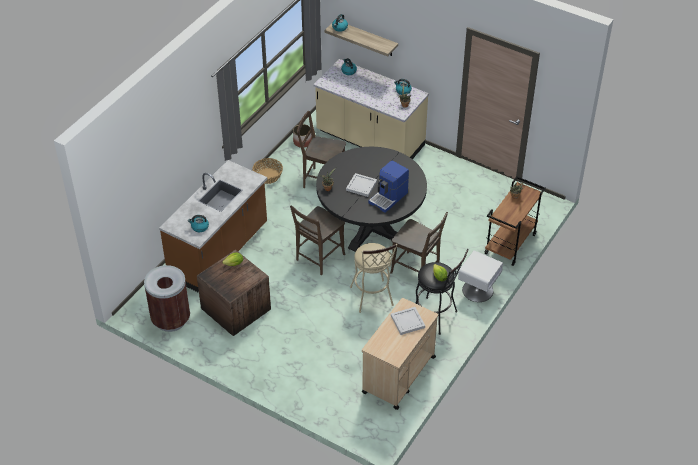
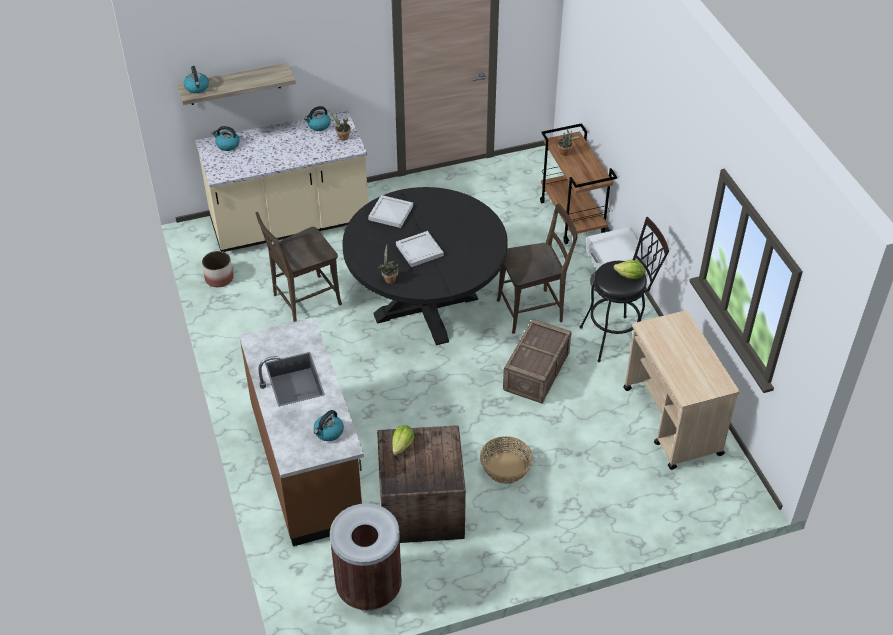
camera: 50 degrees left, 0 degrees up
basket [252,158,283,184] -> basket moved to [480,436,533,484]
brown chair [290,206,345,275] -> none
beige stool [350,243,397,313] -> crate [503,319,571,404]
coffee machine [369,160,409,213] -> none
white tray [391,307,425,335] -> white tray moved to [368,195,413,228]

